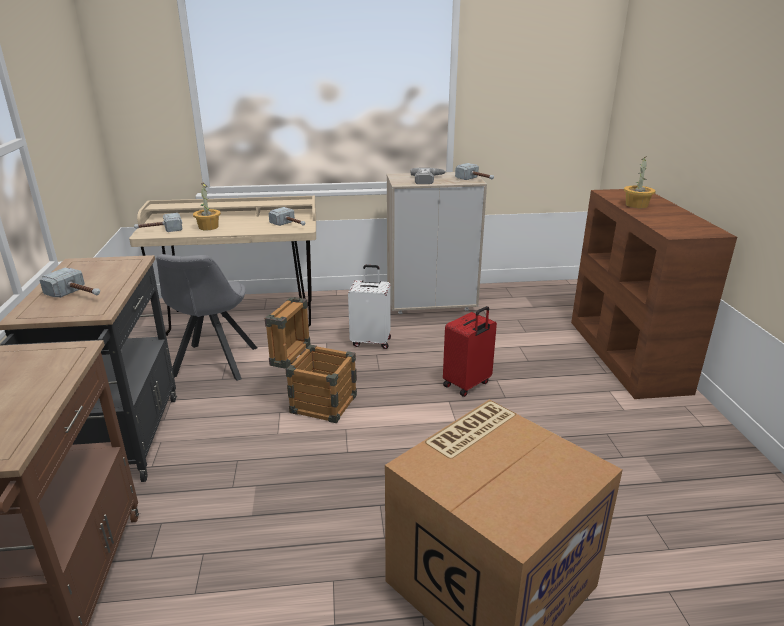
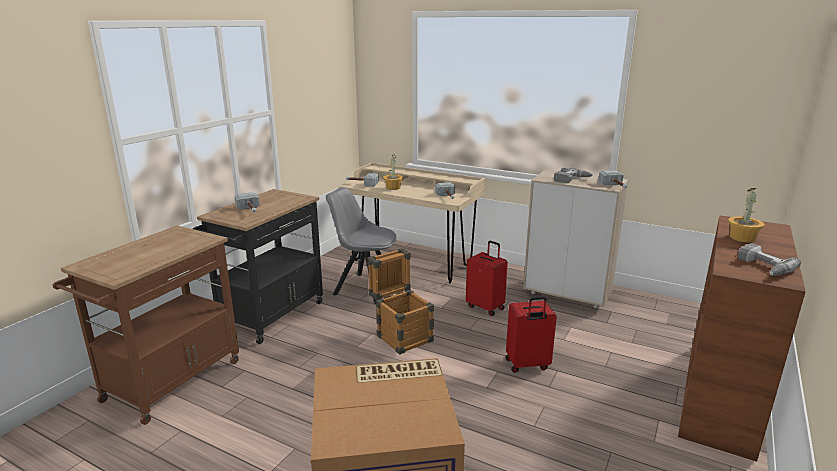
camera: 35 degrees right, 5 degrees down
grey chair [156,254,257,381] -> grey chair turned 75 degrees clockwise [326,187,397,304]
white suitcase [348,265,391,349] -> red suitcase [466,241,508,316]
none -> power drill [737,243,801,276]

